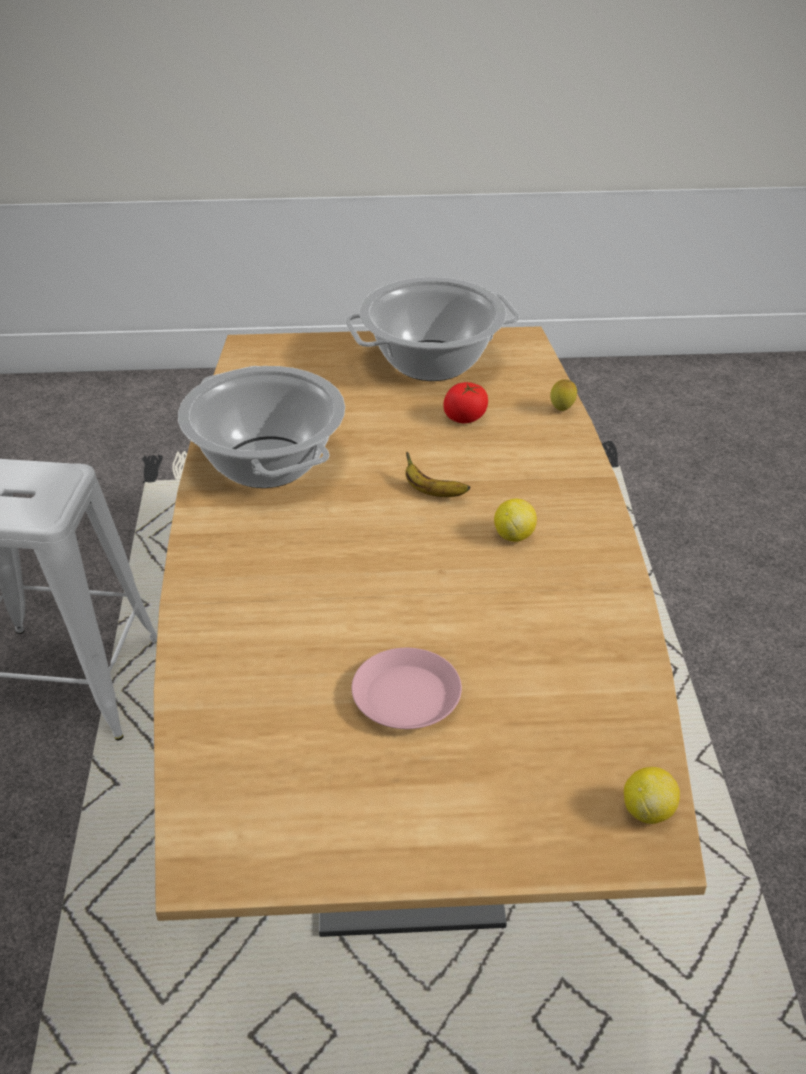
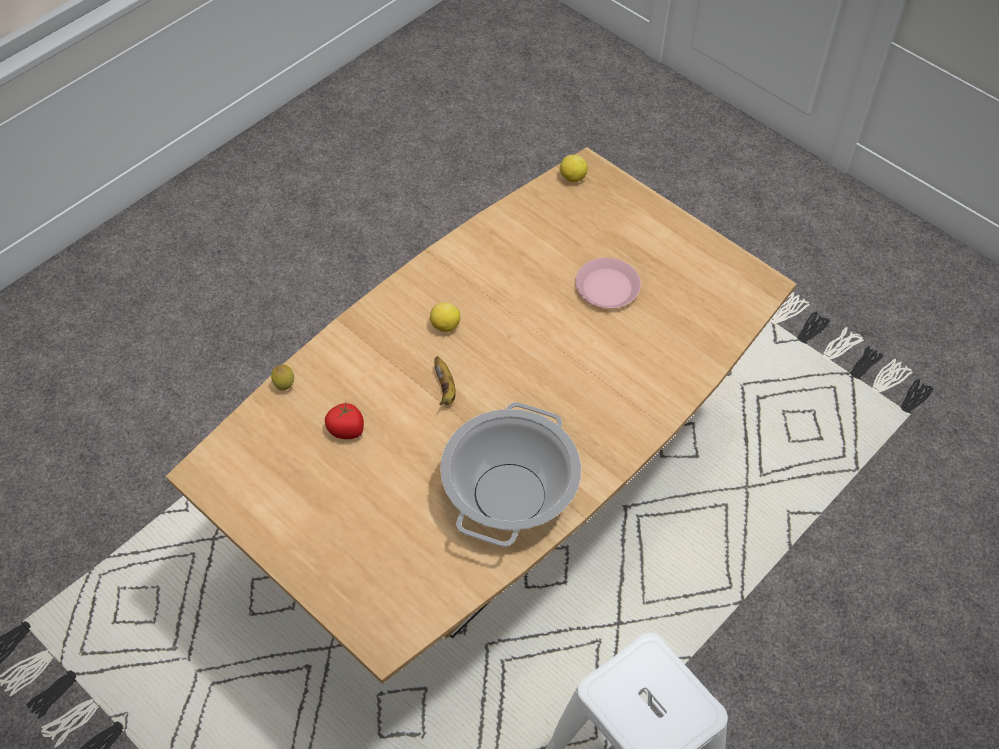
camera: 135 degrees left, 15 degrees up
cooking pot [345,277,520,381] -> none

